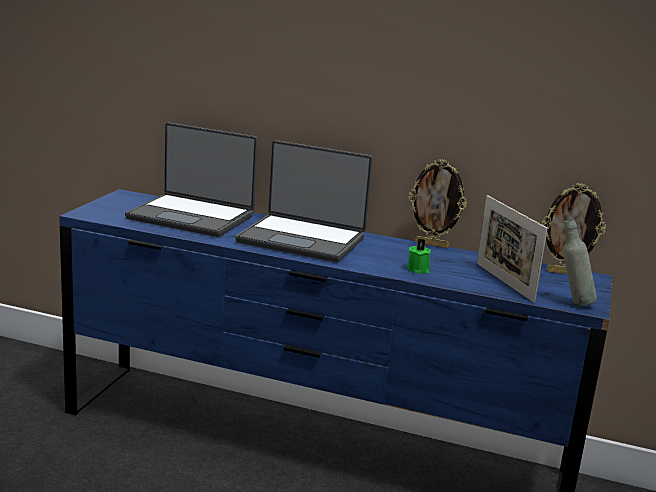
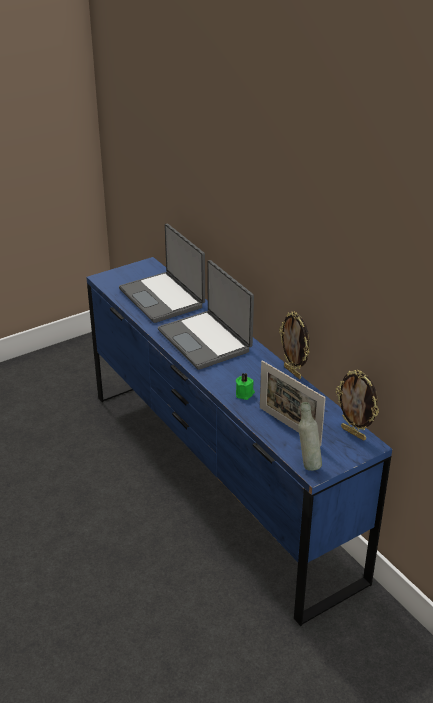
camera: 40 degrees right, 15 degrees up
picture frame [477,195,548,303] -> picture frame turned 60 degrees counterclockwise [260,360,326,446]

